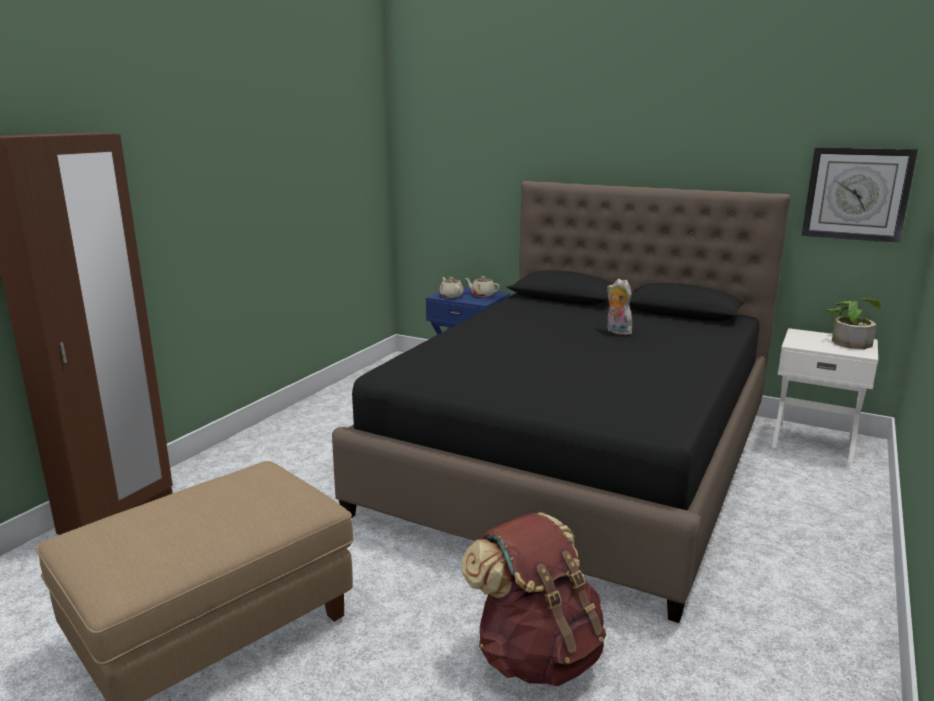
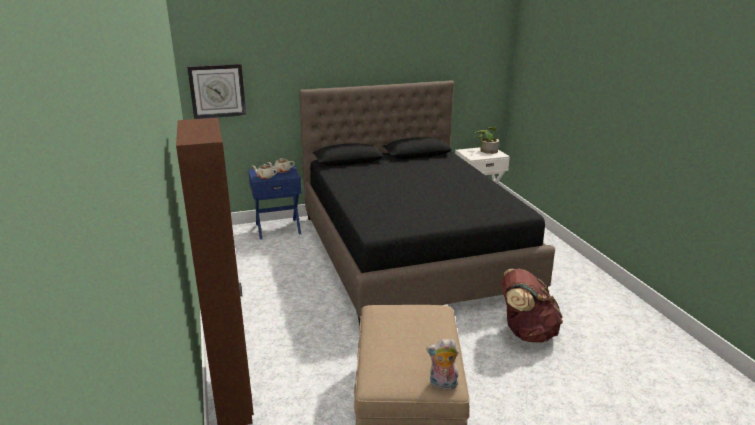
camera: 45 degrees left, 5 degrees up
plush toy [606,279,632,335] -> plush toy moved to [426,339,459,390]
wall clock [802,147,918,243] -> wall clock moved to [187,64,246,119]

